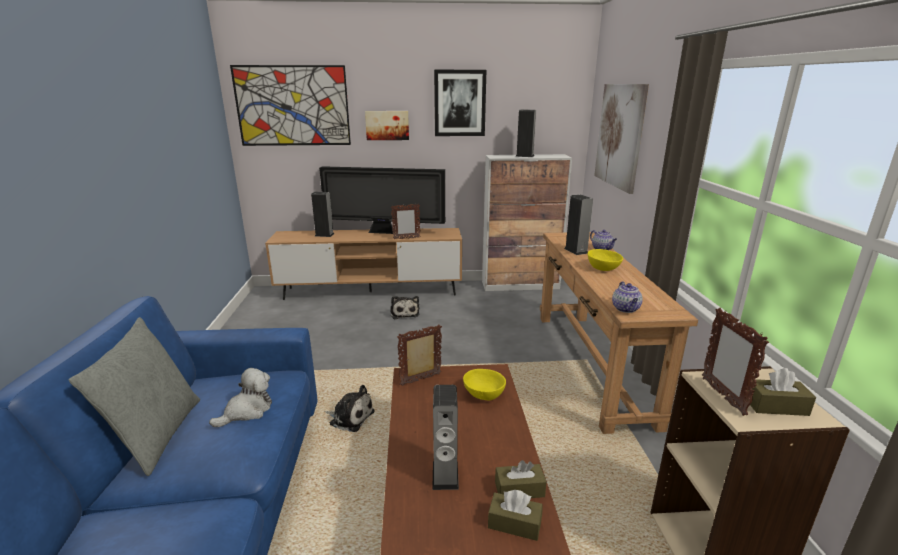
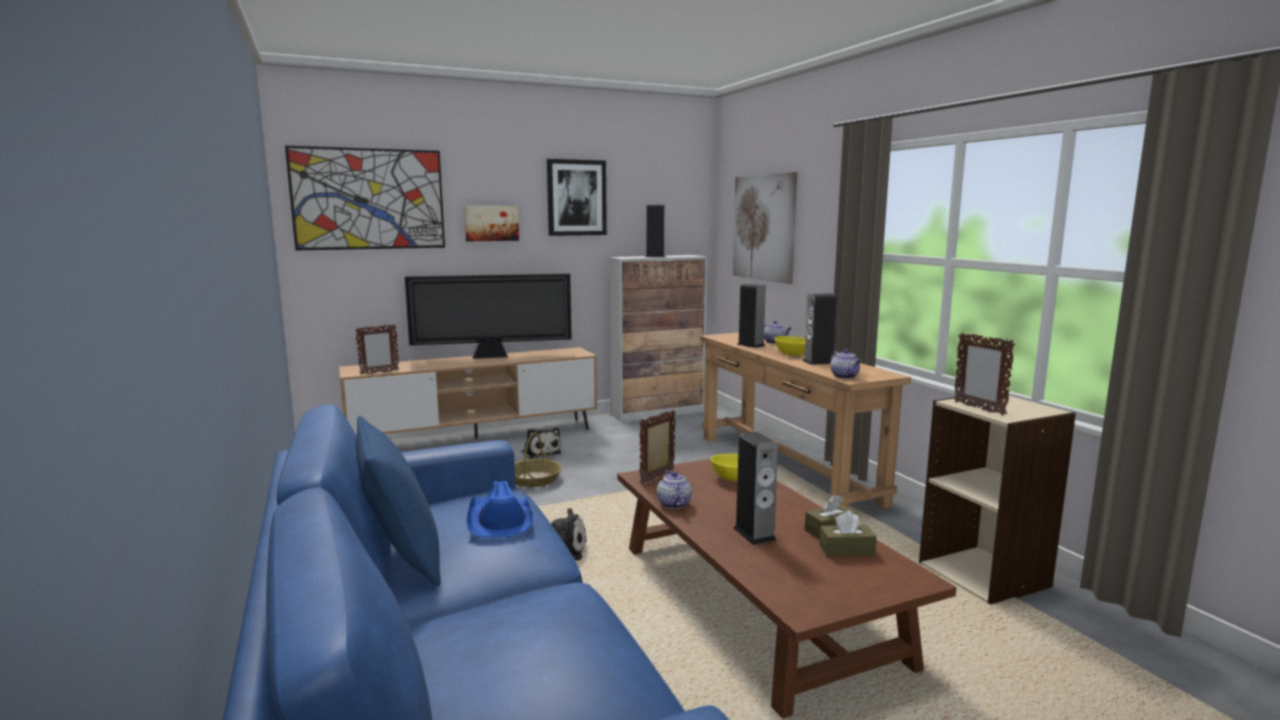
camera: 20 degrees left, 10 degrees down
grey pillow [69,317,200,476] -> blue pillow [356,416,441,586]
plush toy [209,368,272,427] -> blue hat [466,481,533,538]
speaker [311,192,335,237] -> speaker moved to [803,293,837,365]
picture frame [391,204,421,239] -> picture frame moved to [355,324,399,375]
brown tissue box [746,368,816,416] -> none
none -> basket [515,432,562,487]
none -> teapot [657,471,692,509]

